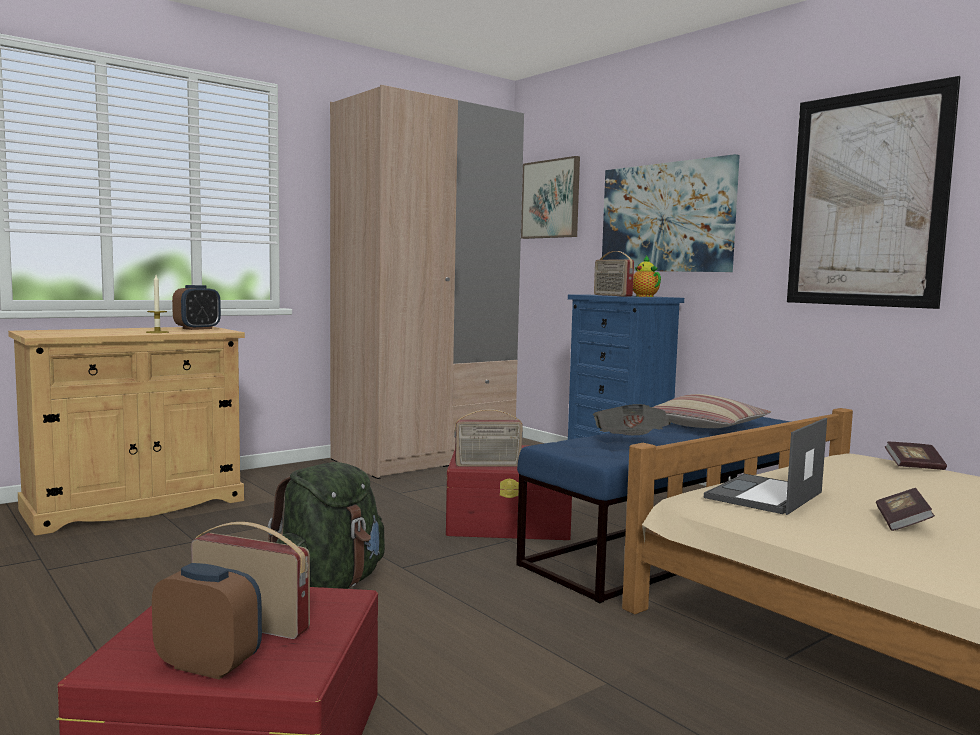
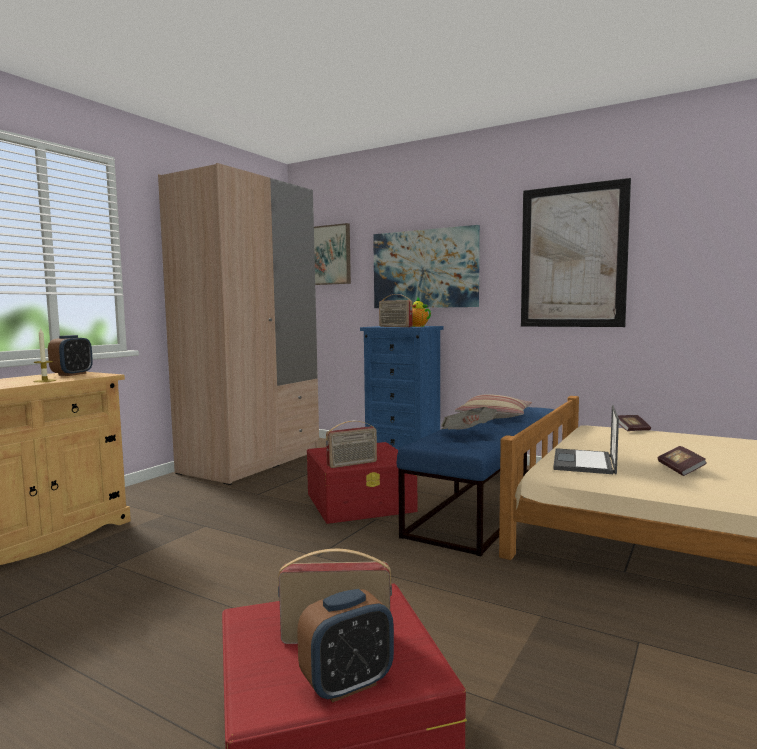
camera: 20 degrees left, 0 degrees up
alarm clock [152,563,262,680] -> alarm clock turned 150 degrees clockwise [297,589,394,703]
green backpack [268,462,385,589] -> none

